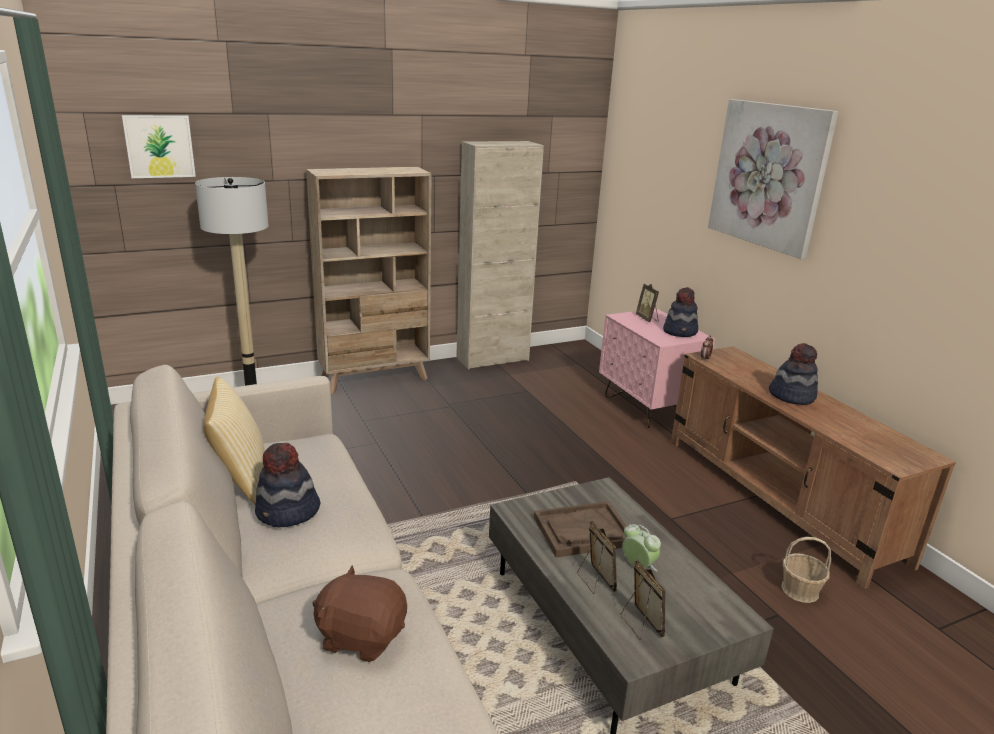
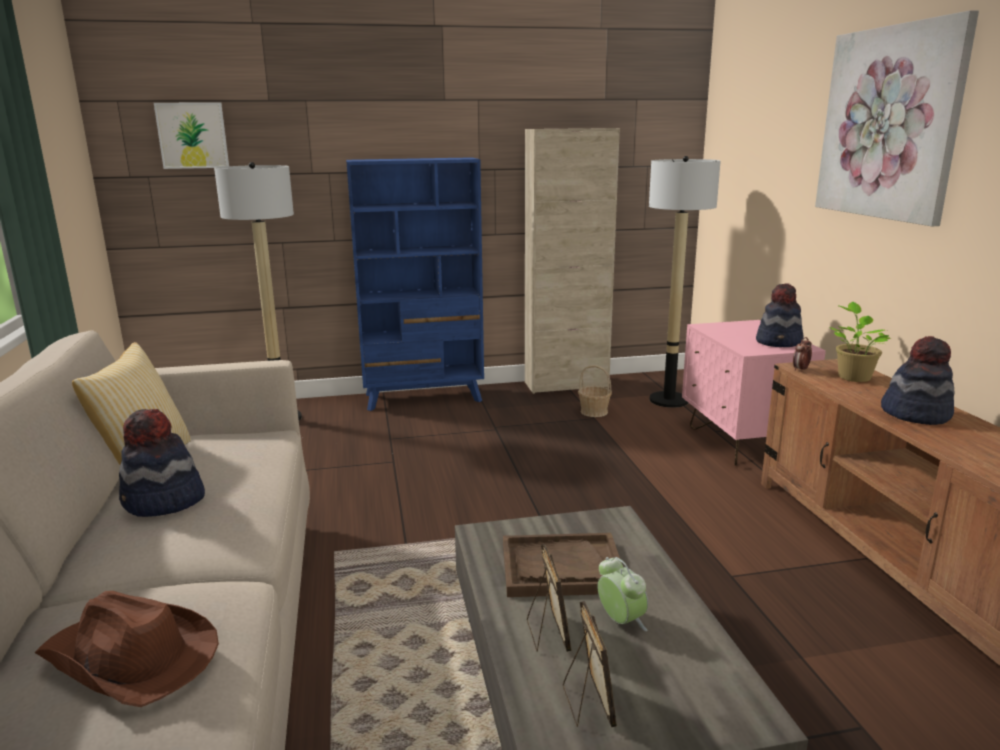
camera: 15 degrees right, 5 degrees down
beige bookcase [306,167,432,394] -> blue bookcase [346,157,484,411]
brown plush toy [312,566,407,662] -> brown hat [35,591,219,707]
picture frame [636,283,659,322] -> none
basket [782,537,831,603] -> basket moved to [578,365,612,417]
none -> floor lamp [649,156,721,408]
none -> potted plant [829,302,890,382]

